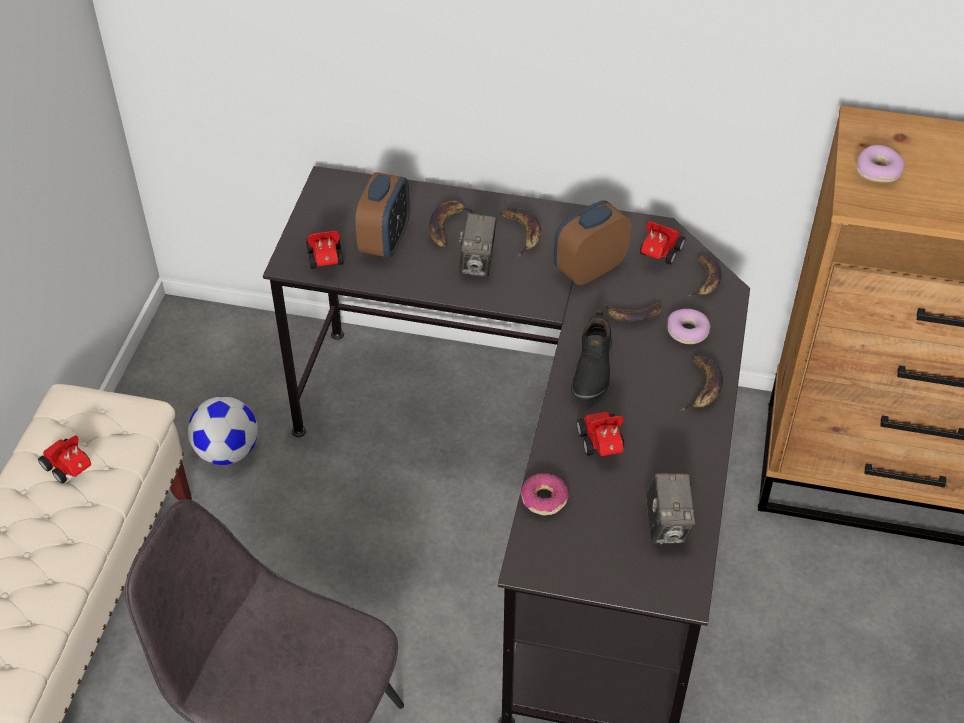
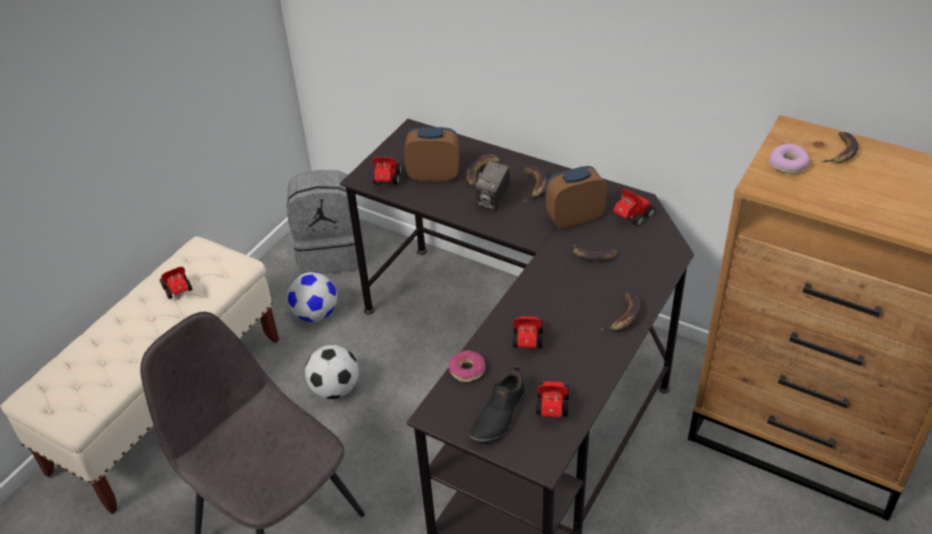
camera: 20 degrees right, 5 degrees down
alarm clock [355,172,410,258] -> alarm clock turned 120 degrees counterclockwise [404,127,460,181]
black shoe [571,311,612,400] -> black shoe moved to [469,366,527,443]
camera [645,473,696,544] -> toy car [536,381,569,418]
donut [667,309,711,344] -> none
banana [688,255,722,297] -> banana moved to [822,132,858,163]
none -> grey backpack [287,170,359,274]
none -> football [305,345,359,399]

